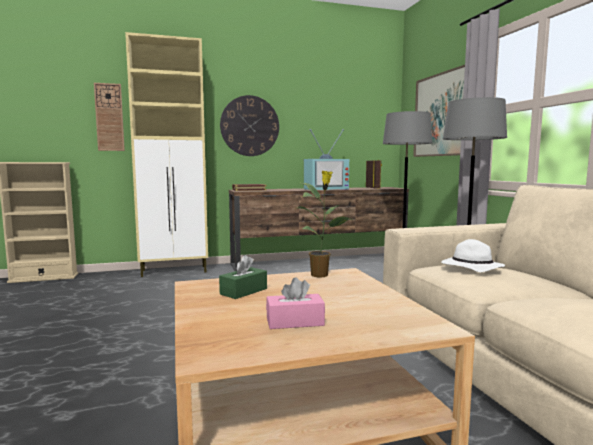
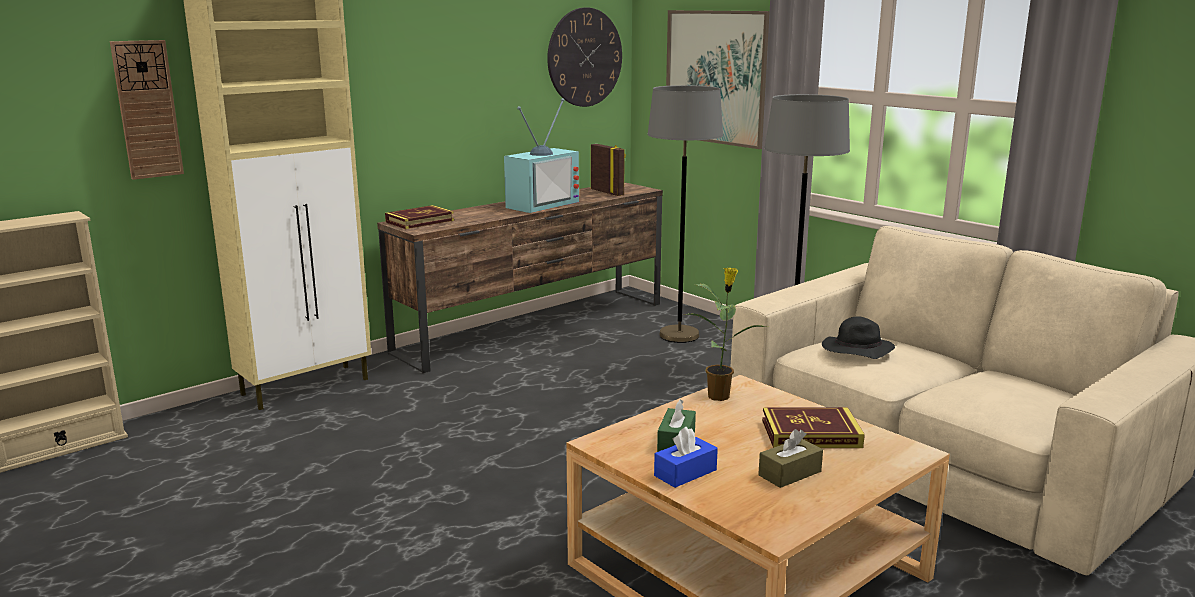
camera: 25 degrees left, 10 degrees up
wall clock [220,95,279,156] -> wall clock moved to [547,7,622,107]
pink tissue box [266,277,325,329] -> brown tissue box [758,429,823,488]
white hat [441,239,505,272] -> black hat [822,316,895,359]
none -> blue tissue box [654,426,718,488]
none -> book [762,407,865,448]

